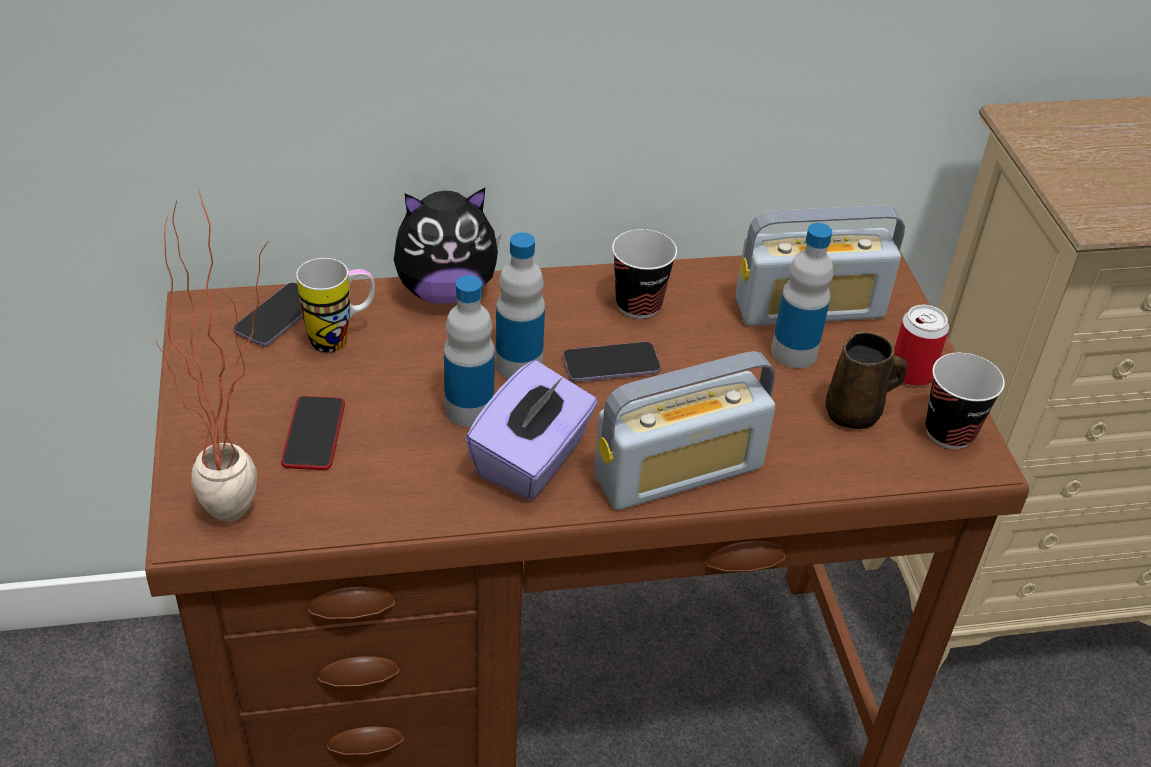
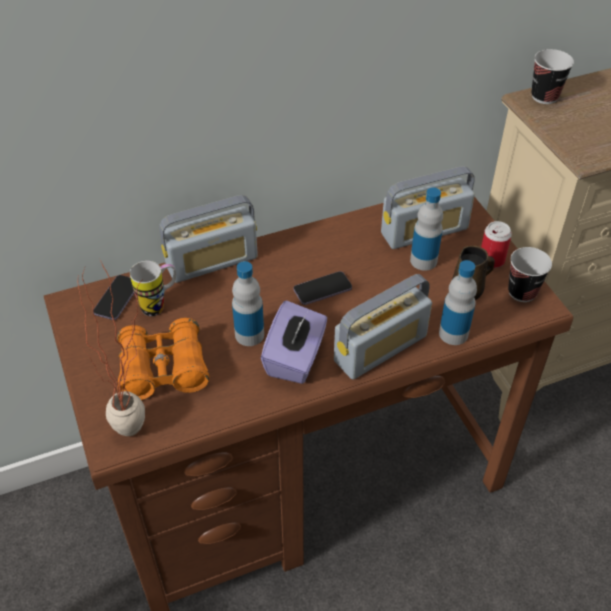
camera: 10 degrees left, 5 degrees up
phone [281,396,345,470] -> orange binoculars [117,318,209,400]
plush toy [394,188,501,304] -> radio [159,195,258,283]
bottle [495,232,545,379] -> bottle moved to [439,260,477,345]
cup [612,229,677,319] -> cup moved to [531,49,574,104]

